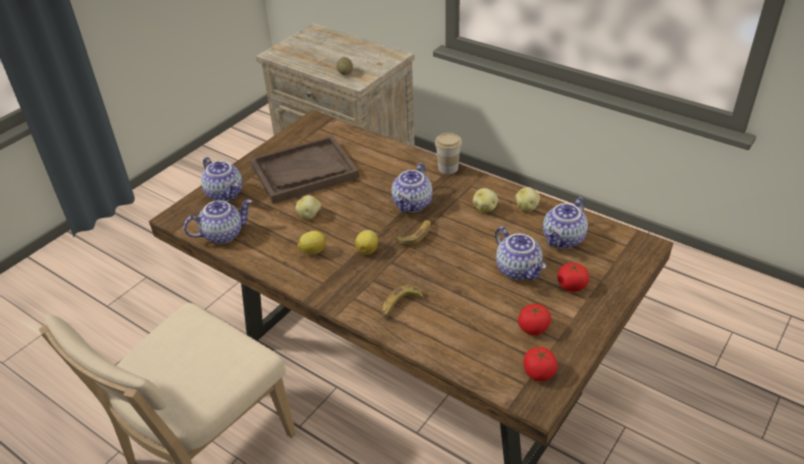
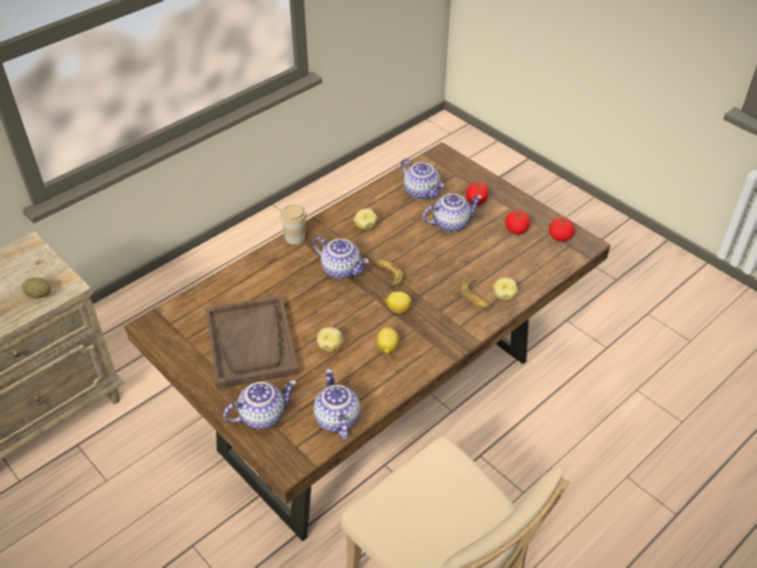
camera: 80 degrees left, 5 degrees up
potato [515,187,540,211] -> potato moved to [493,277,518,301]

